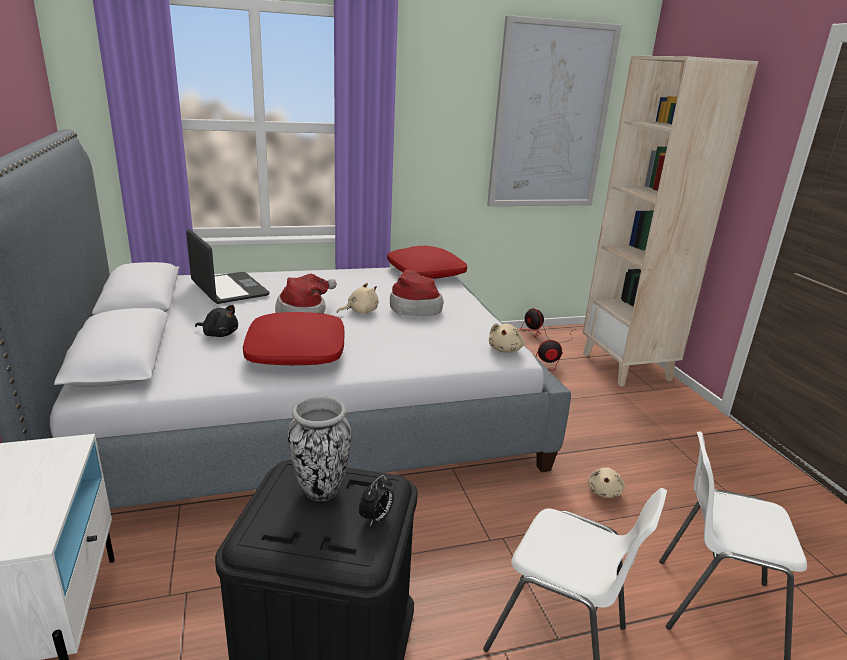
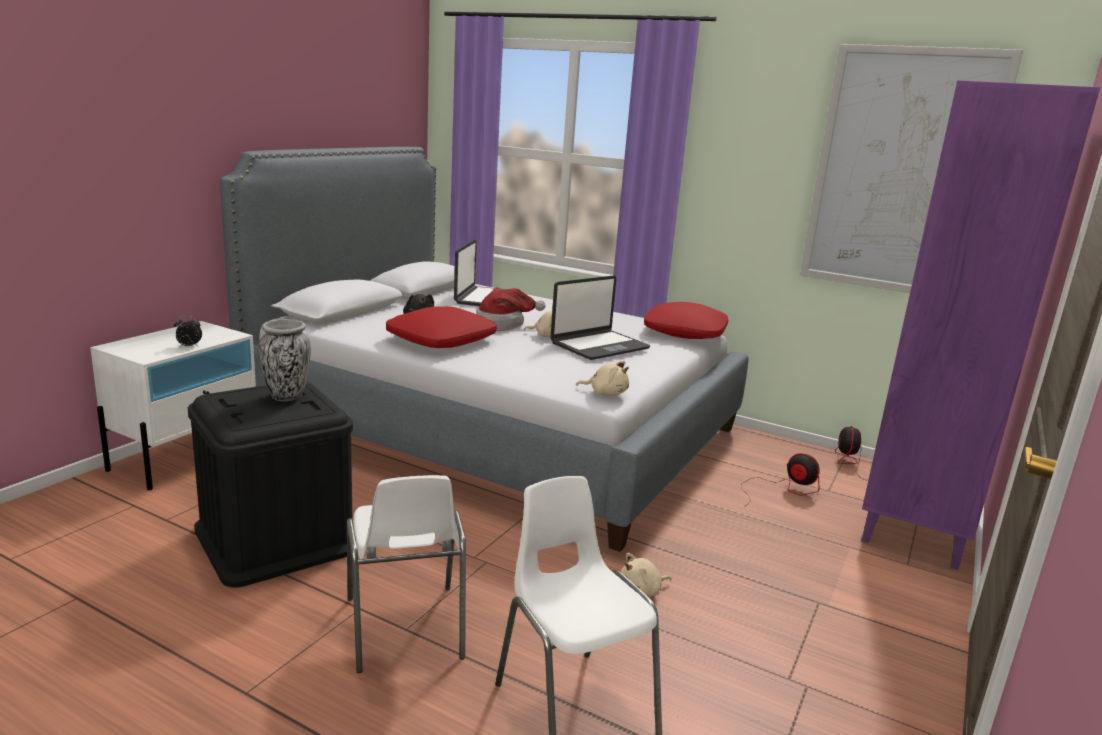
camera: 45 degrees right, 5 degrees down
alarm clock [359,475,394,526] -> alarm clock moved to [174,316,202,347]
hat [390,270,444,316] -> laptop [550,275,650,360]
beige plush toy [489,323,524,353] -> beige plush toy turned 135 degrees counterclockwise [576,361,629,396]
beige bookcase [583,56,758,386] -> purple bookcase [861,81,1100,570]

